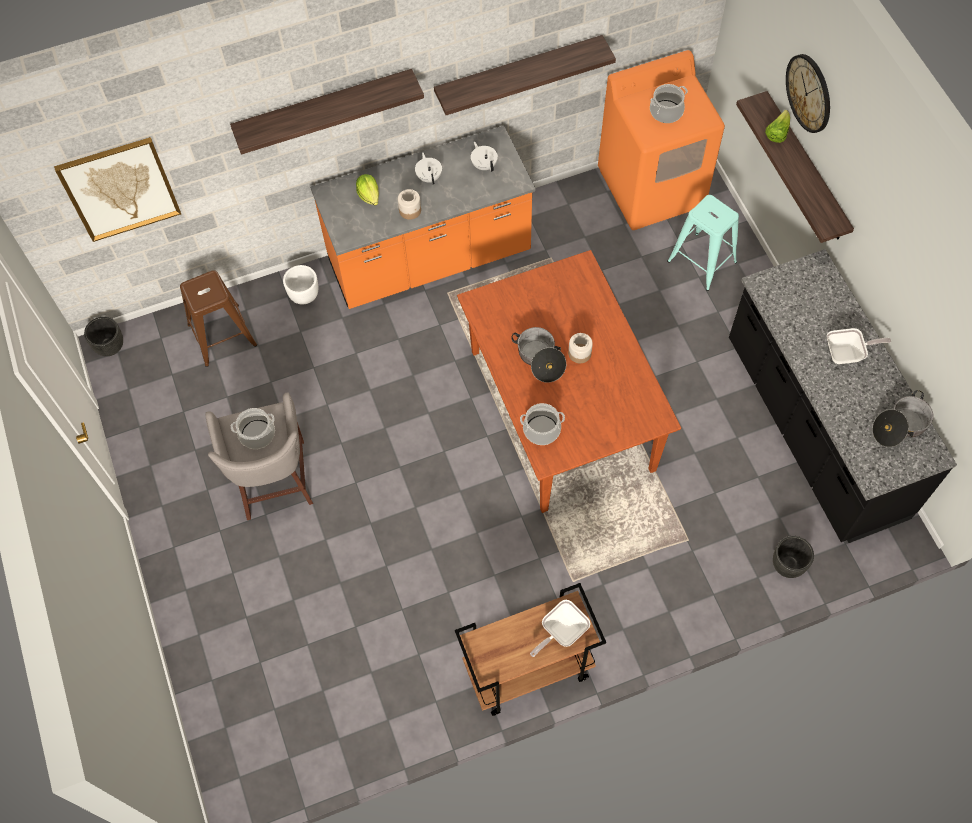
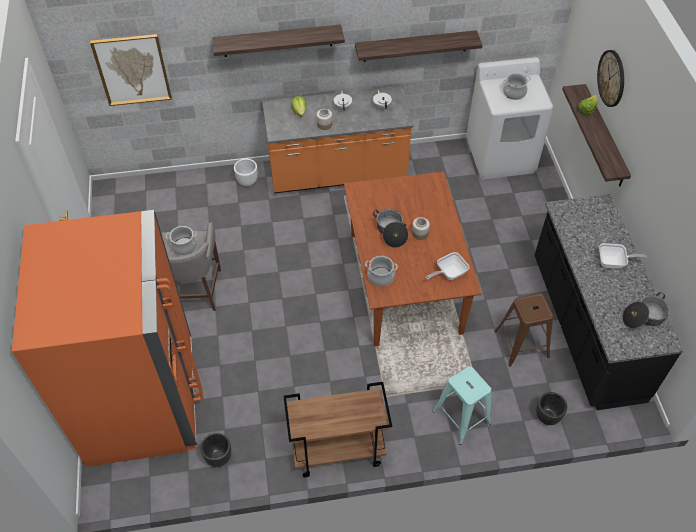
camera: 10 degrees right, 10 degrees down
black planter [84,317,123,356] -> black planter moved to [200,433,231,467]
brown stool [180,270,257,367] -> brown stool moved to [494,293,553,367]
frying pan [530,600,590,657] -> frying pan moved to [426,252,469,280]
orange washing machine [598,50,725,230] -> white washing machine [466,57,554,179]
turquoise stool [667,195,739,291] -> turquoise stool moved to [432,366,491,445]
none -> orange fridge [12,210,203,467]

